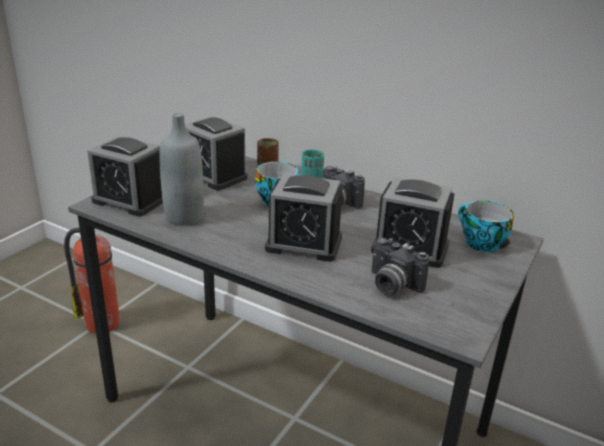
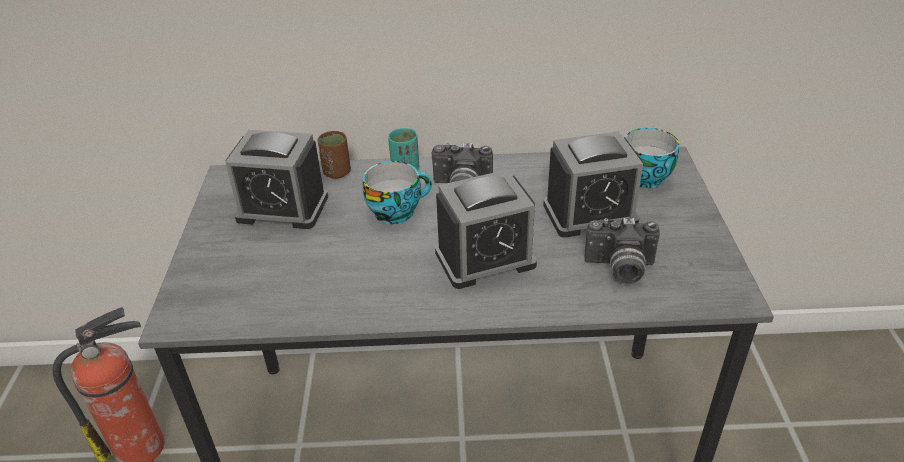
camera: 30 degrees left, 10 degrees up
alarm clock [87,136,163,216] -> none
grey bottle [159,113,204,226] -> none

